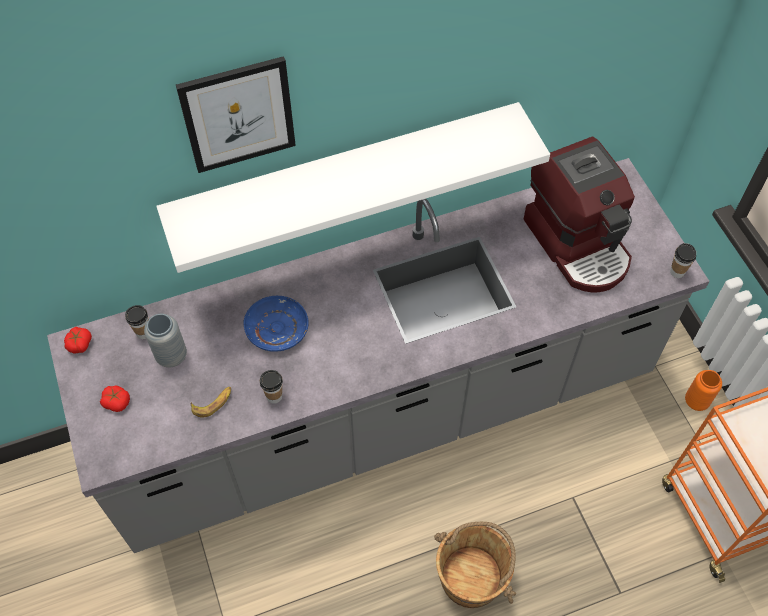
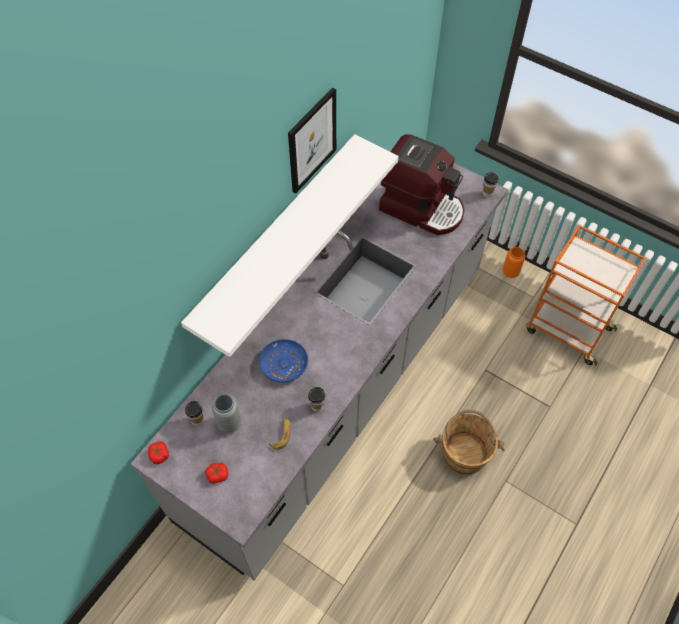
camera: 35 degrees left, 0 degrees up
picture [176,56,296,173] -> picture moved to [288,87,336,193]

